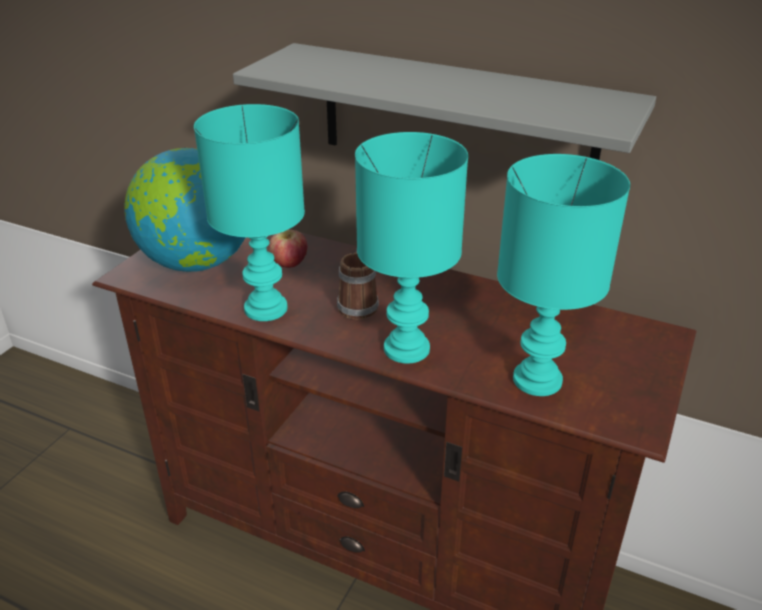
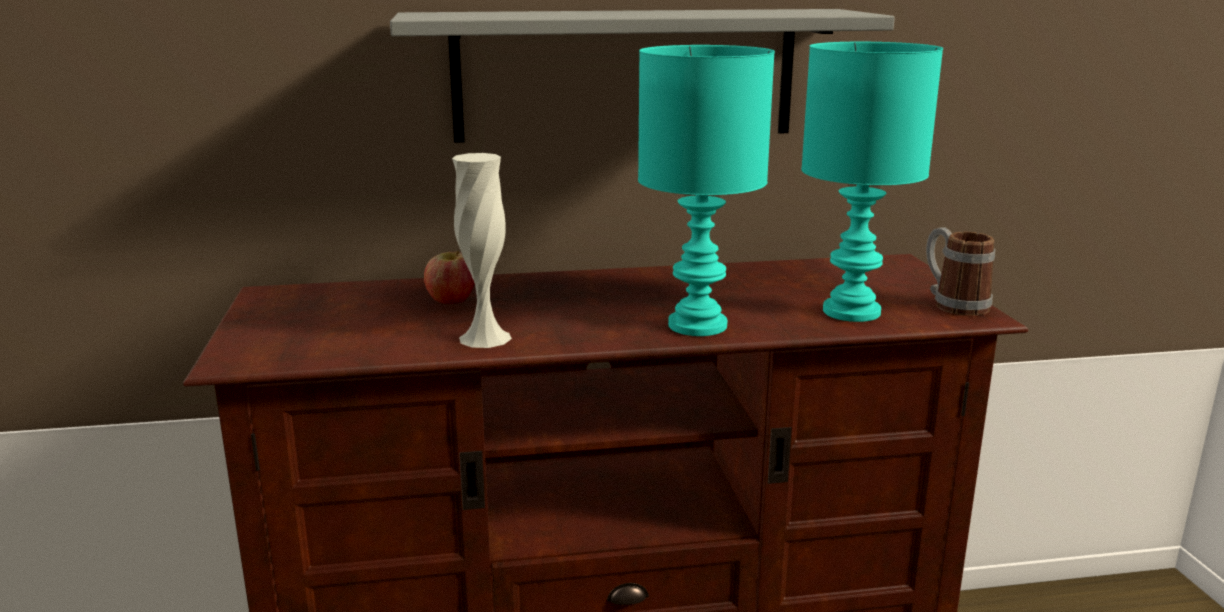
camera: 35 degrees left, 15 degrees down
globe [124,148,246,272] -> none
turquoise table lamp [194,104,305,321] -> white vase [452,153,512,348]
mug [337,253,379,319] -> mug moved to [926,227,995,316]

